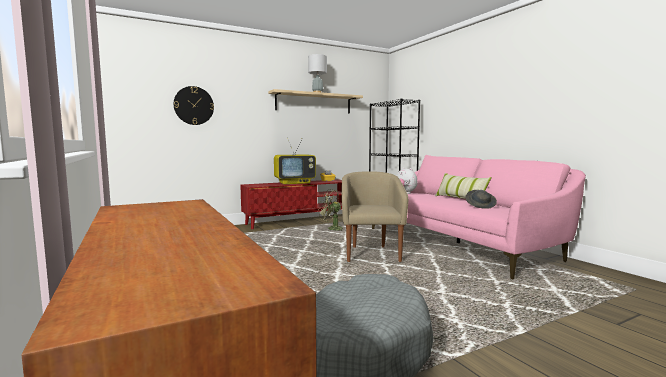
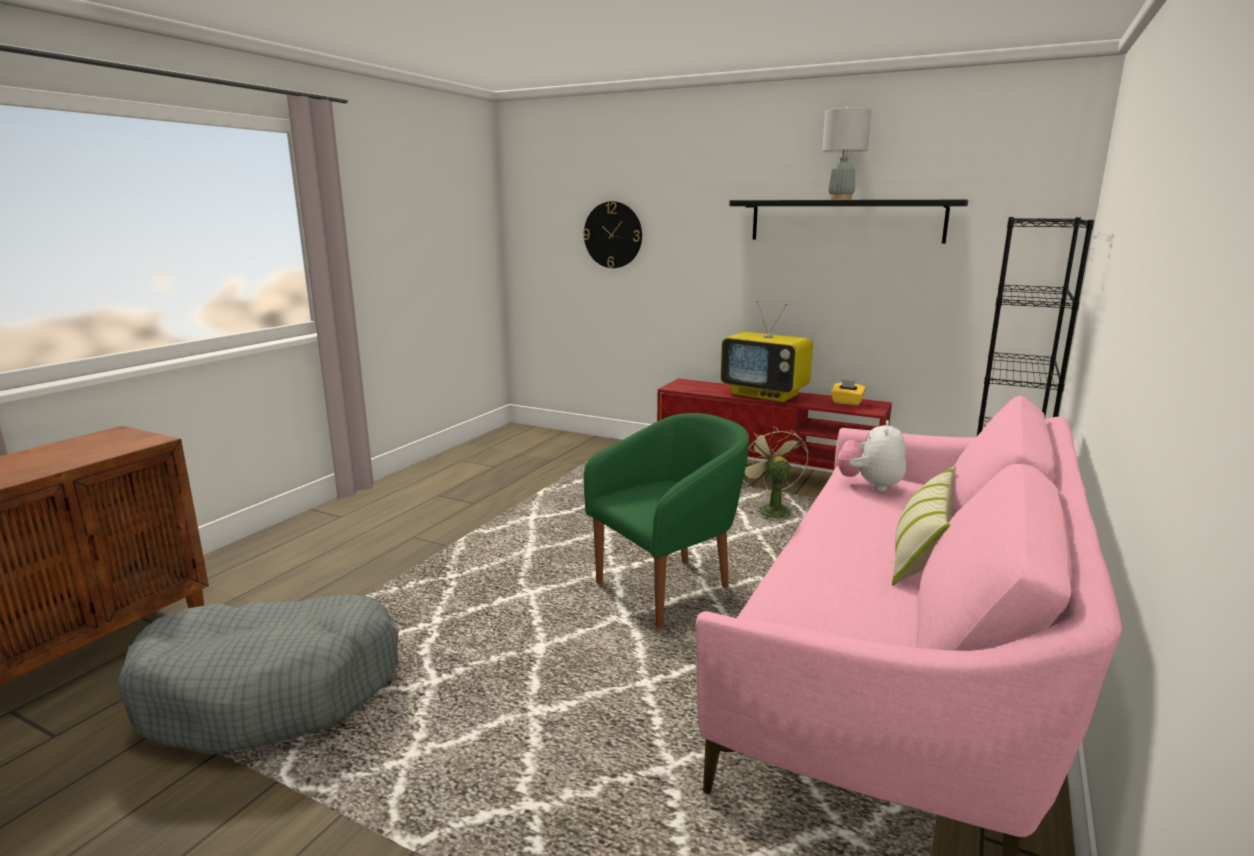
camera: 55 degrees right, 10 degrees up
beige shelf [268,89,363,113] -> black shelf [729,200,968,244]
beige armchair [341,172,408,262] -> green armchair [584,413,749,629]
grey hat [466,190,497,209] -> none

